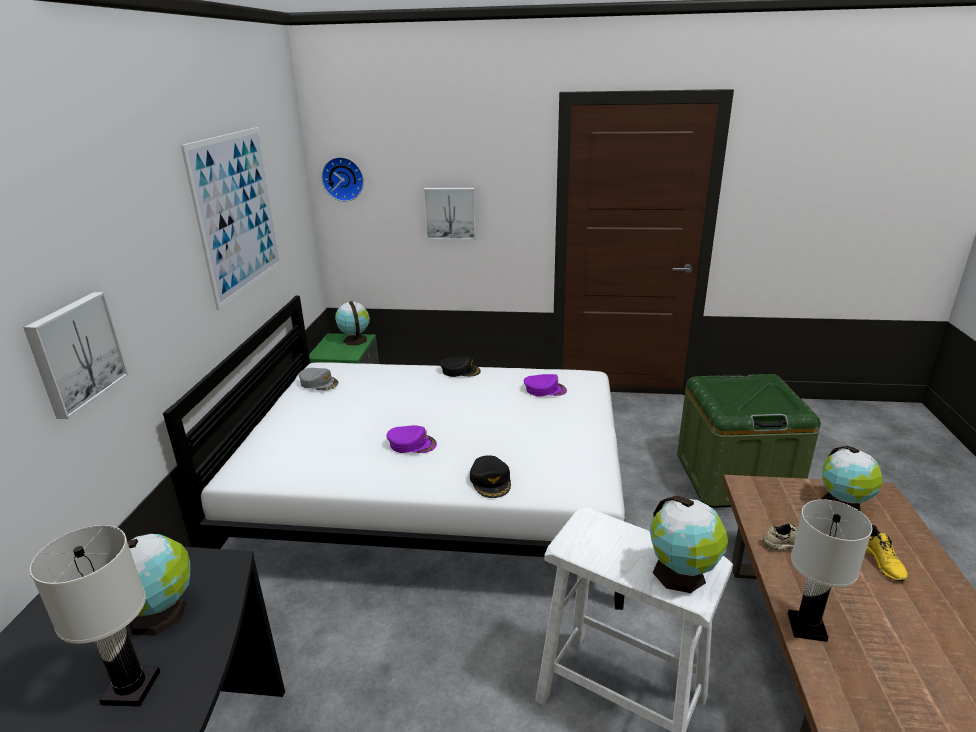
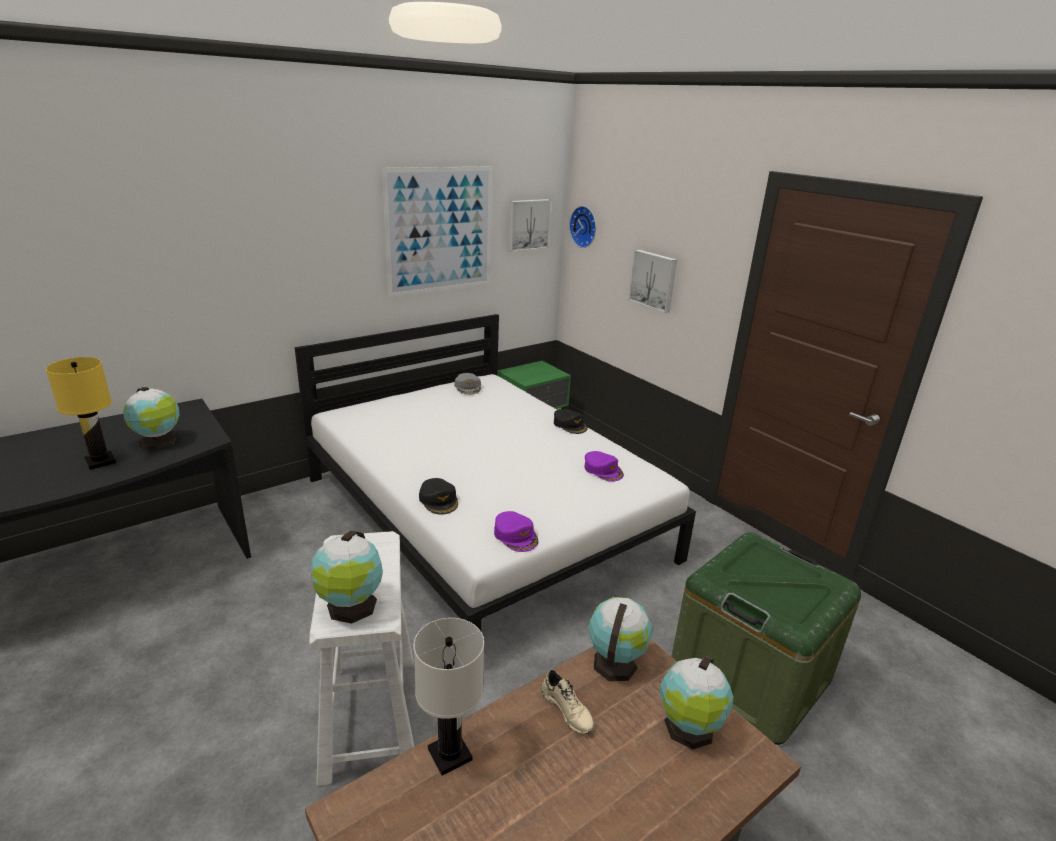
camera: 45 degrees right, 0 degrees up
picture [23,292,128,419] -> picture moved to [508,199,552,252]
white table lamp [30,525,160,706] -> yellow table lamp [46,357,116,470]
globe [335,301,370,345] -> globe moved to [588,597,653,681]
purple cap [386,425,437,453] -> purple cap moved to [494,511,538,552]
black cap [470,455,511,498] -> black cap turned 60 degrees counterclockwise [419,478,458,515]
yellow shoe [866,525,908,581] -> none

